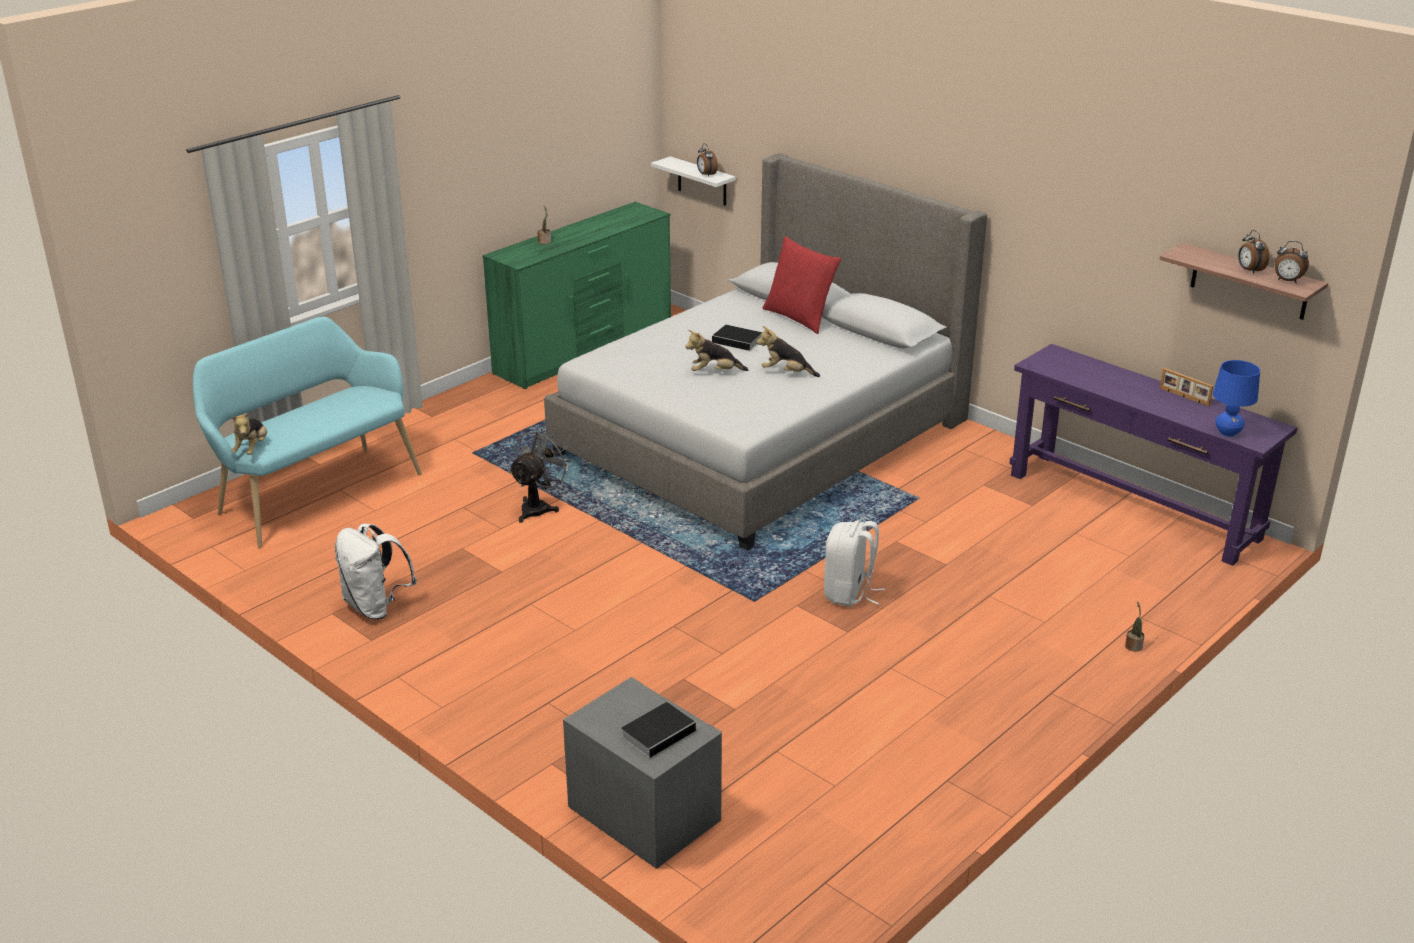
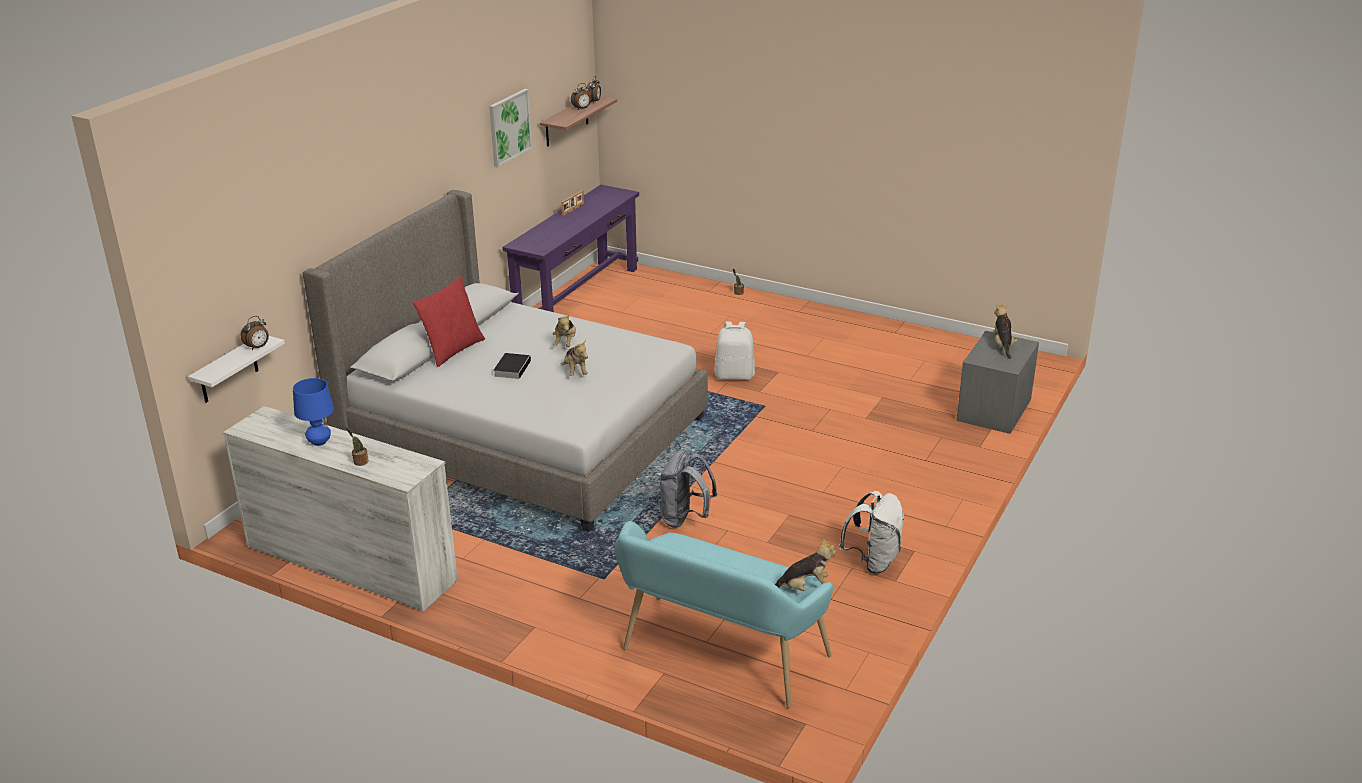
camera: 105 degrees left, 0 degrees up
green dresser [482,202,671,389] -> white dresser [223,406,458,612]
grey fan [509,427,573,523] -> grey backpack [659,450,717,528]
book [621,702,702,758] -> plush toy [993,302,1018,359]
blue table lamp [1213,360,1260,437] -> blue table lamp moved to [293,378,334,446]
none -> picture [489,89,533,167]

